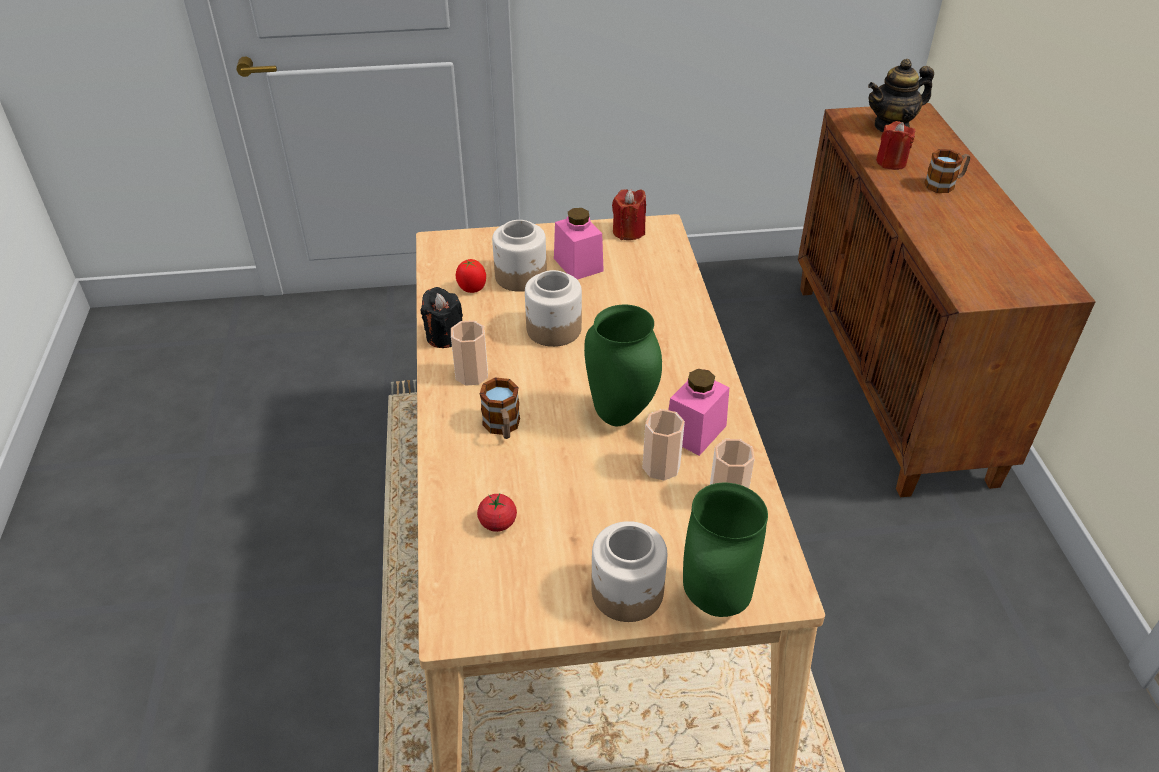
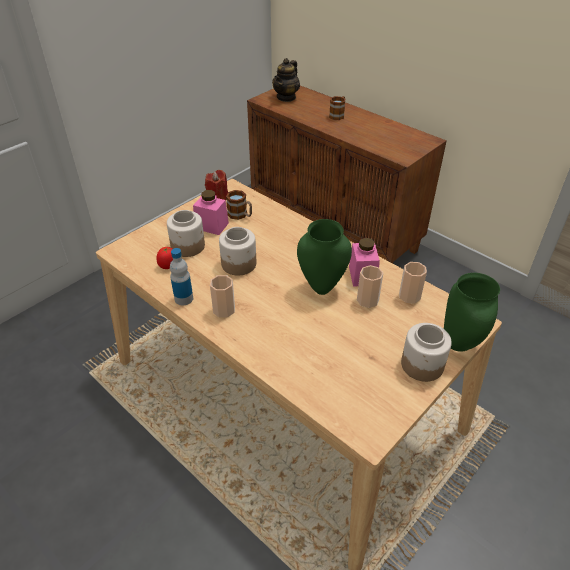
camera: 40 degrees left, 0 degrees up
black candle [421,287,463,348] -> bottle [170,248,193,305]
tomato [477,494,517,532] -> none
mug [480,377,520,439] -> mug moved to [226,190,252,220]
red candle [876,121,915,170] -> none

